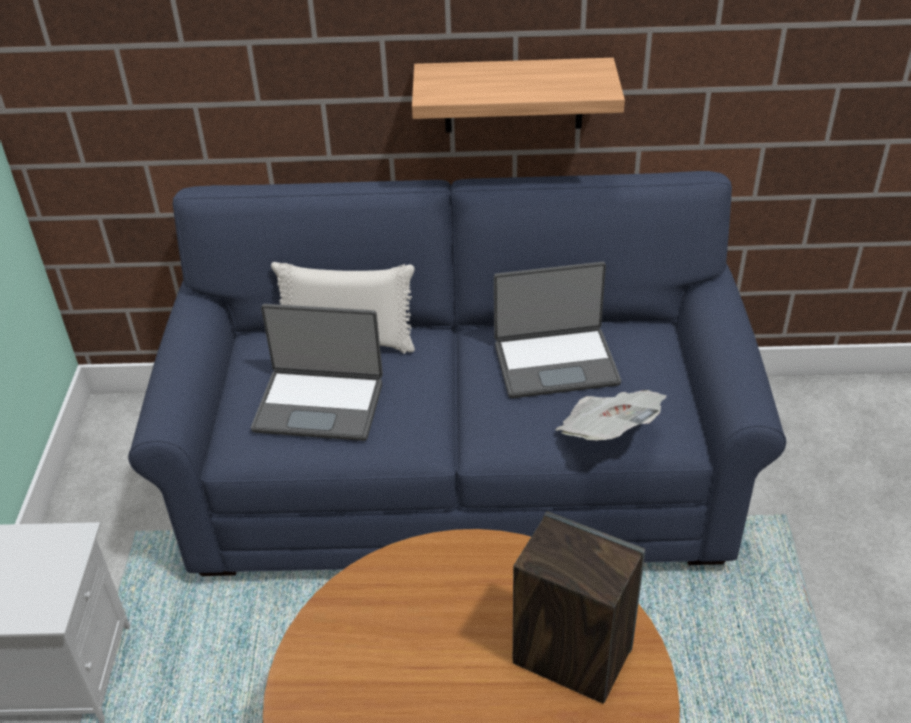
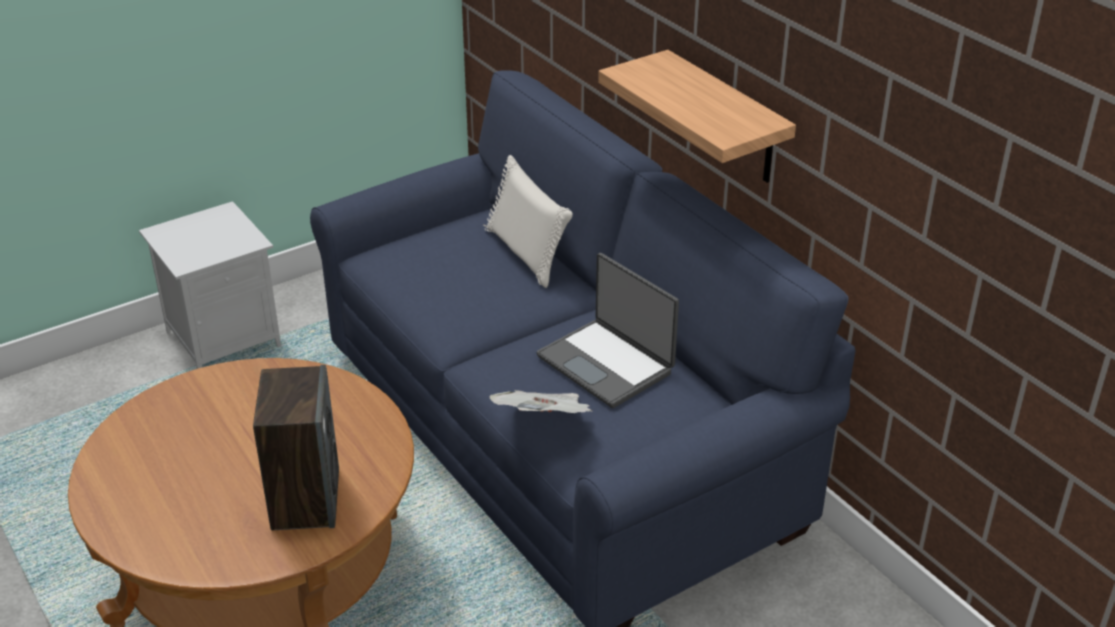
camera: 55 degrees right, 5 degrees down
laptop [251,304,383,441] -> none

